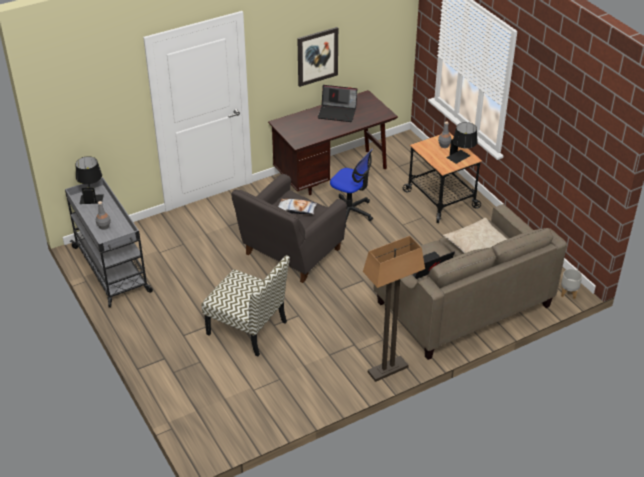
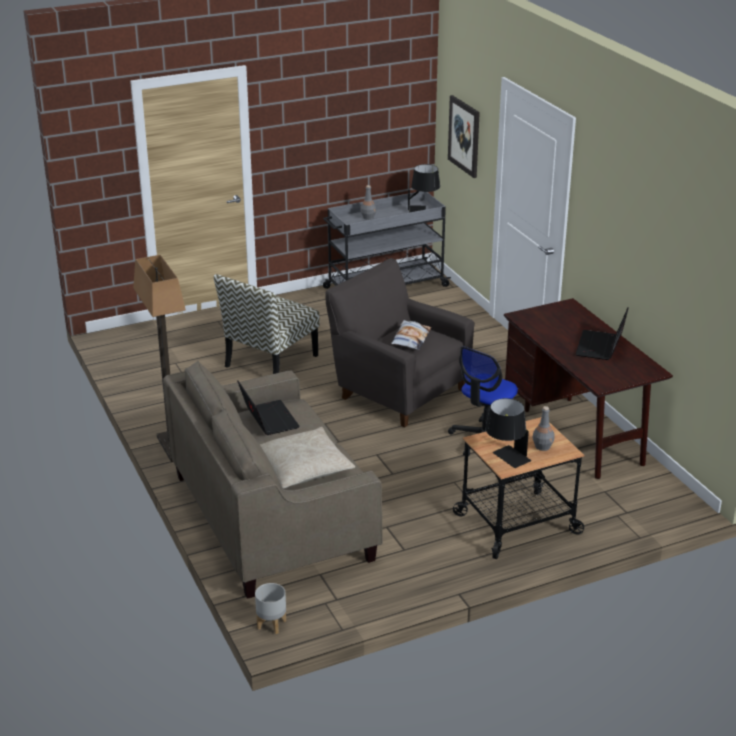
camera: 95 degrees right, 10 degrees down
picture [297,27,338,87] -> picture moved to [448,95,480,178]

